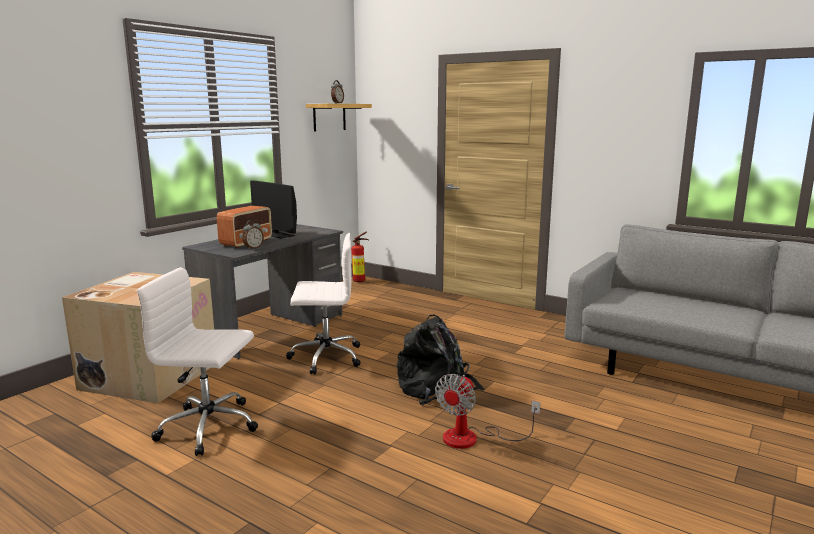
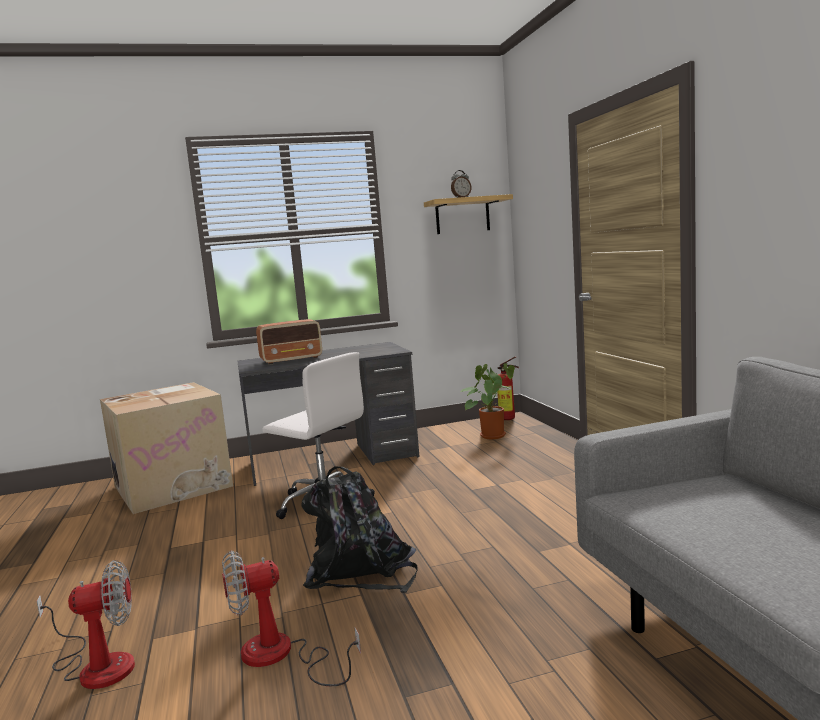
camera: 40 degrees right, 5 degrees down
white office chair [137,267,258,456] -> none
alarm clock [242,220,264,249] -> none
monitor [250,180,297,239] -> none
none -> fan [37,560,135,689]
none -> potted plant [460,363,515,439]

